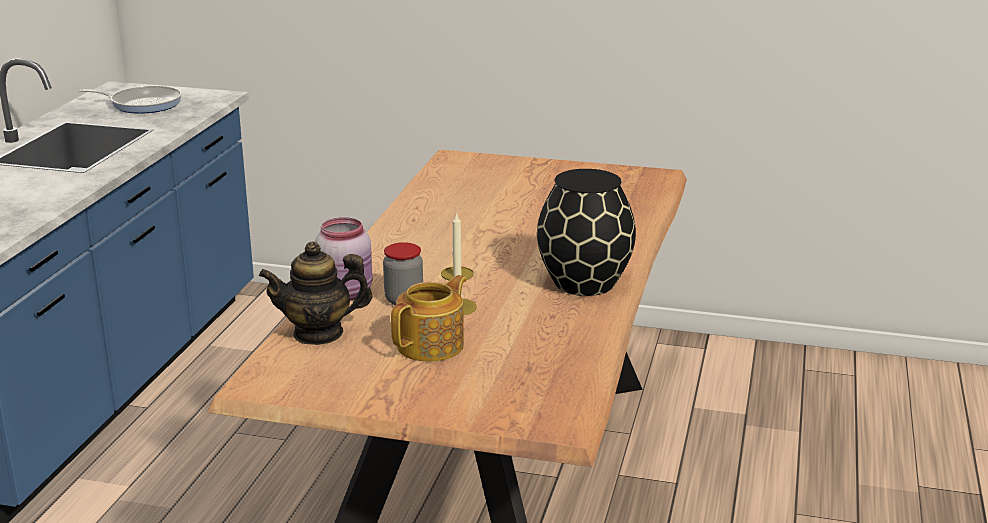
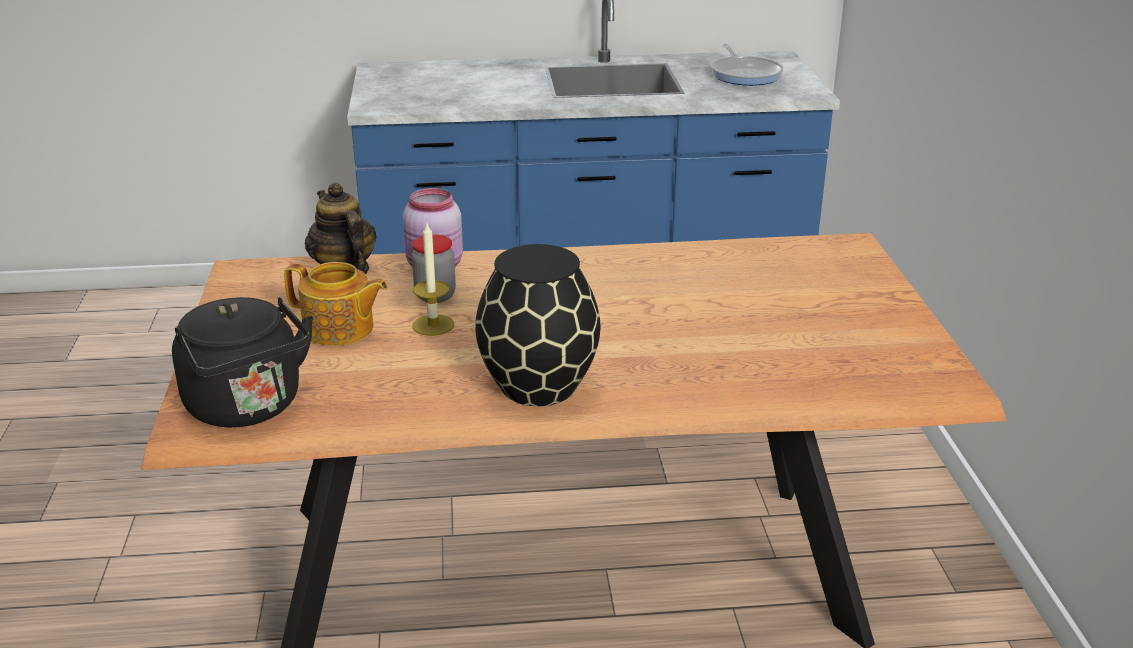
camera: 70 degrees right, 5 degrees up
none -> black kettle [172,297,313,428]

